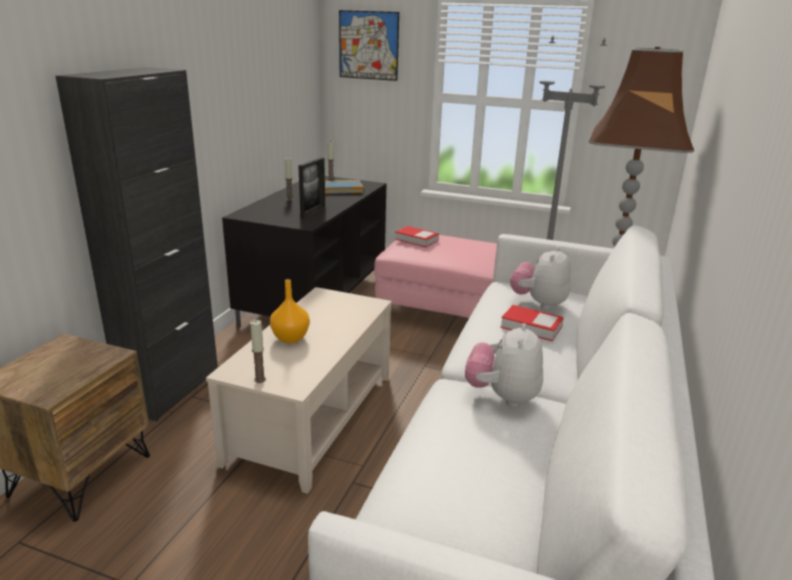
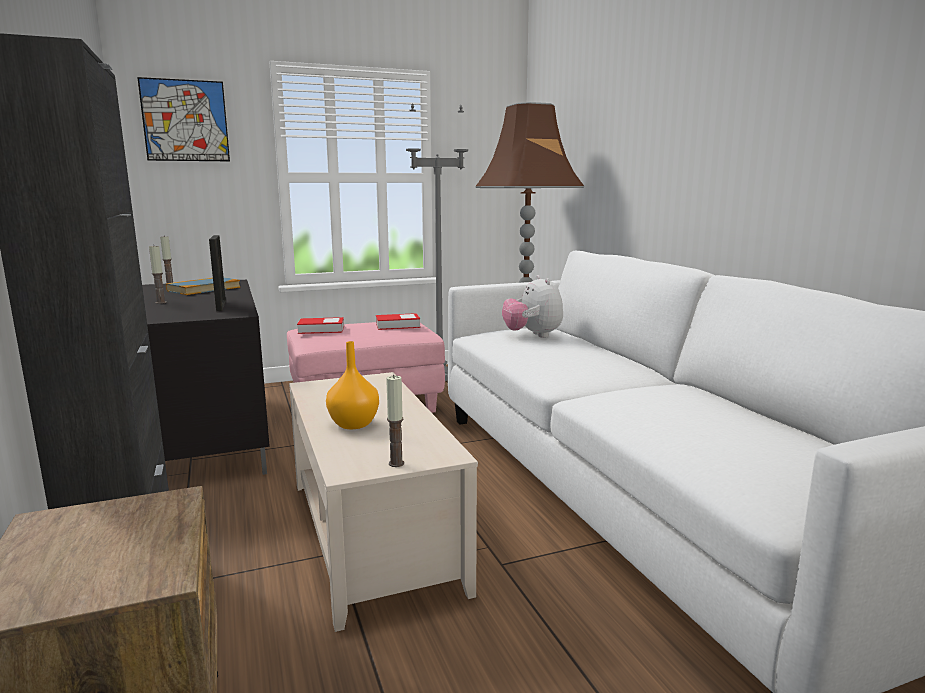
camera: 40 degrees left, 10 degrees down
plush toy [465,323,543,407] -> none
book [500,305,564,341] -> book moved to [376,313,420,330]

